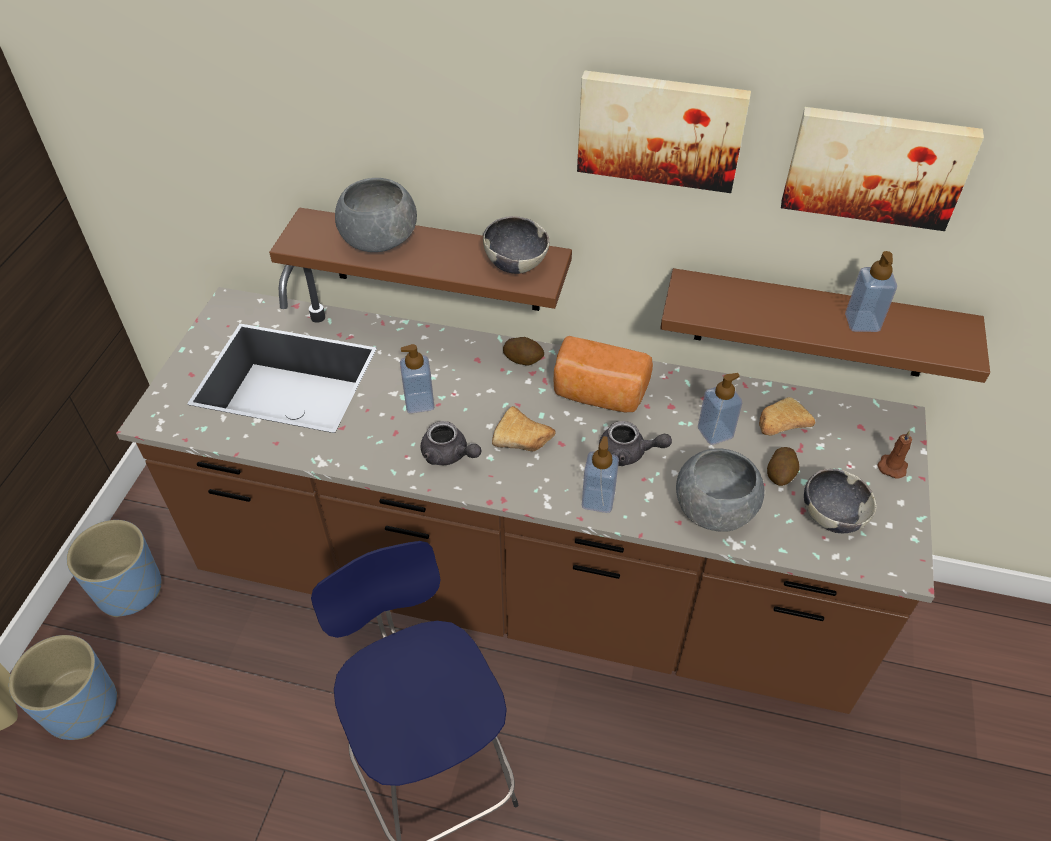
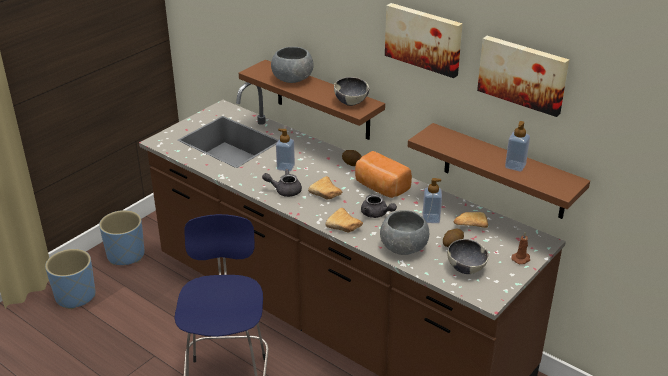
camera: 25 degrees right, 15 degrees down
grey teapot [421,421,481,465] -> grey teapot turned 120 degrees clockwise [262,169,302,197]
soap dispenser [582,436,619,513] -> bread [325,208,363,232]

